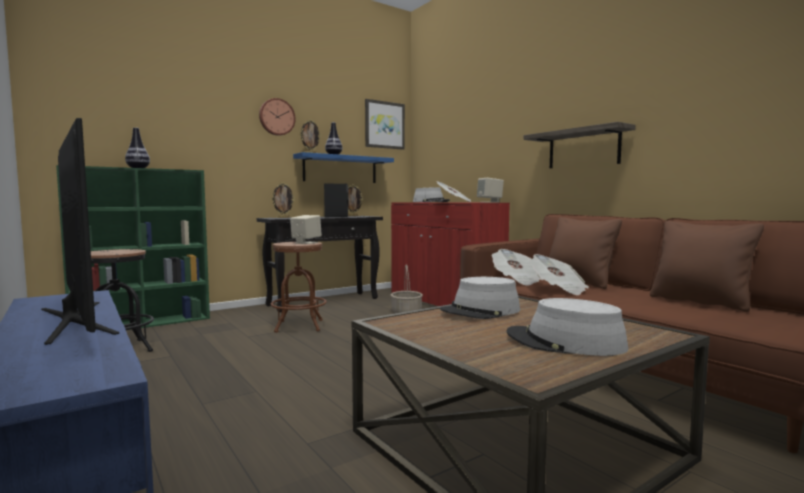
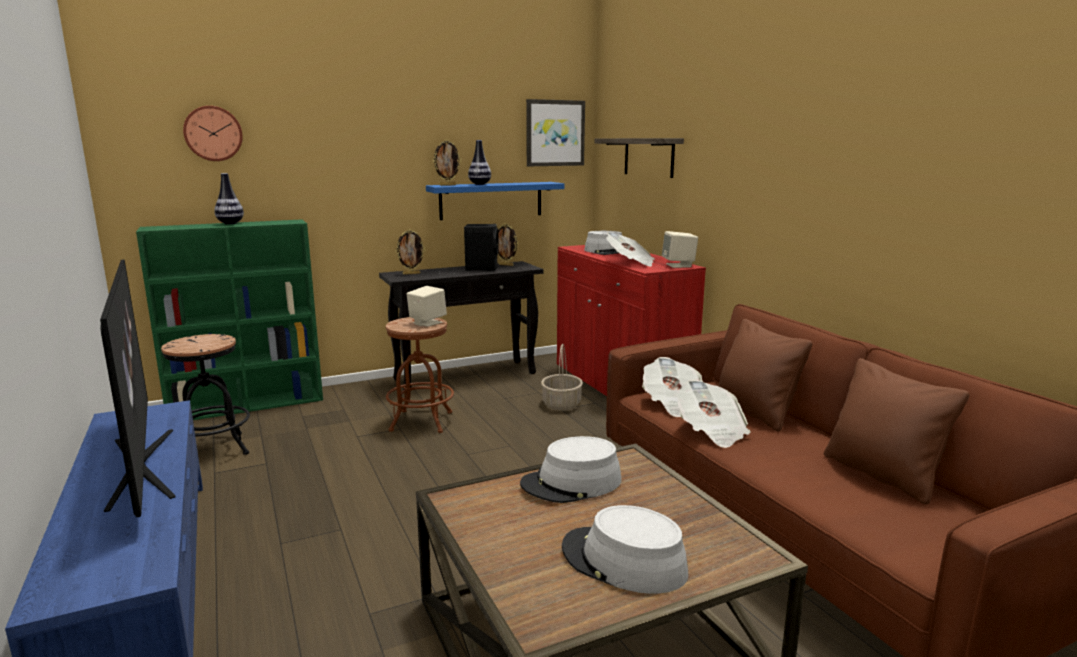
camera: 10 degrees right, 10 degrees up
wall clock [259,98,296,136] -> wall clock moved to [183,106,243,161]
shelf [524,122,636,168] -> shelf moved to [595,138,684,178]

